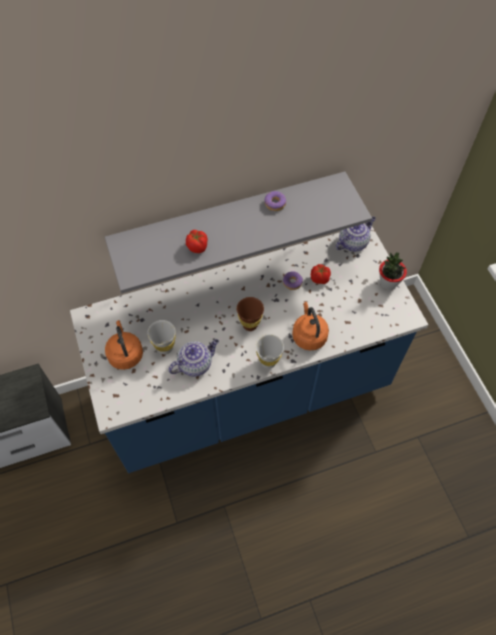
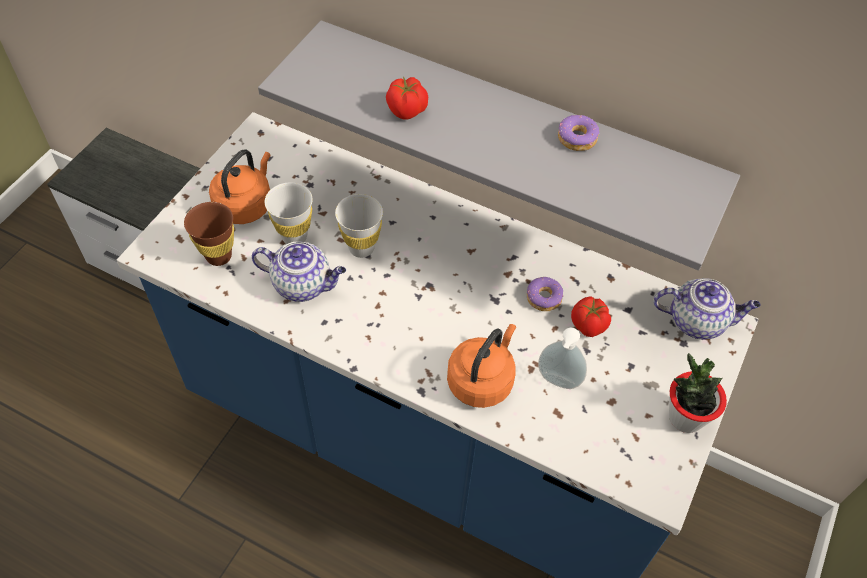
camera: 45 degrees right, 5 degrees down
brown cup [237,297,264,331] -> brown cup moved to [184,202,234,266]
white cup [255,334,284,369] -> white cup moved to [335,194,383,258]
none -> soap dispenser [538,328,587,389]

